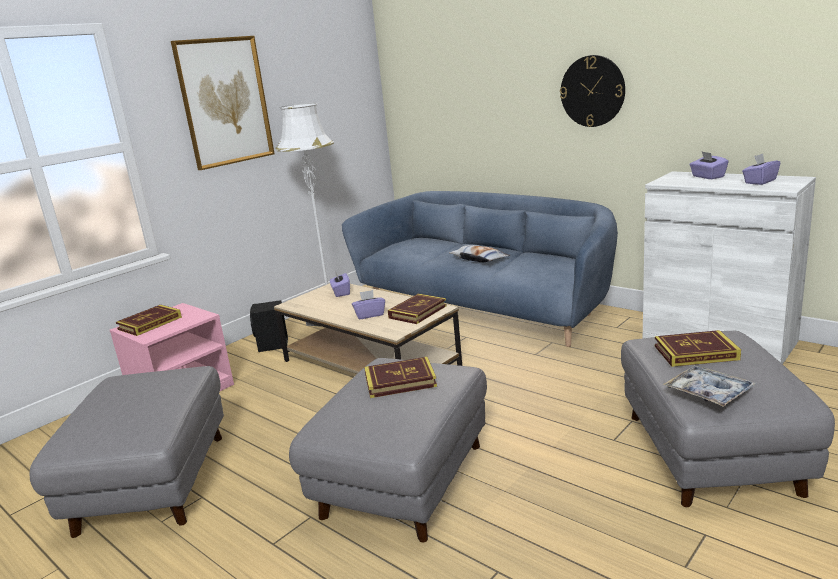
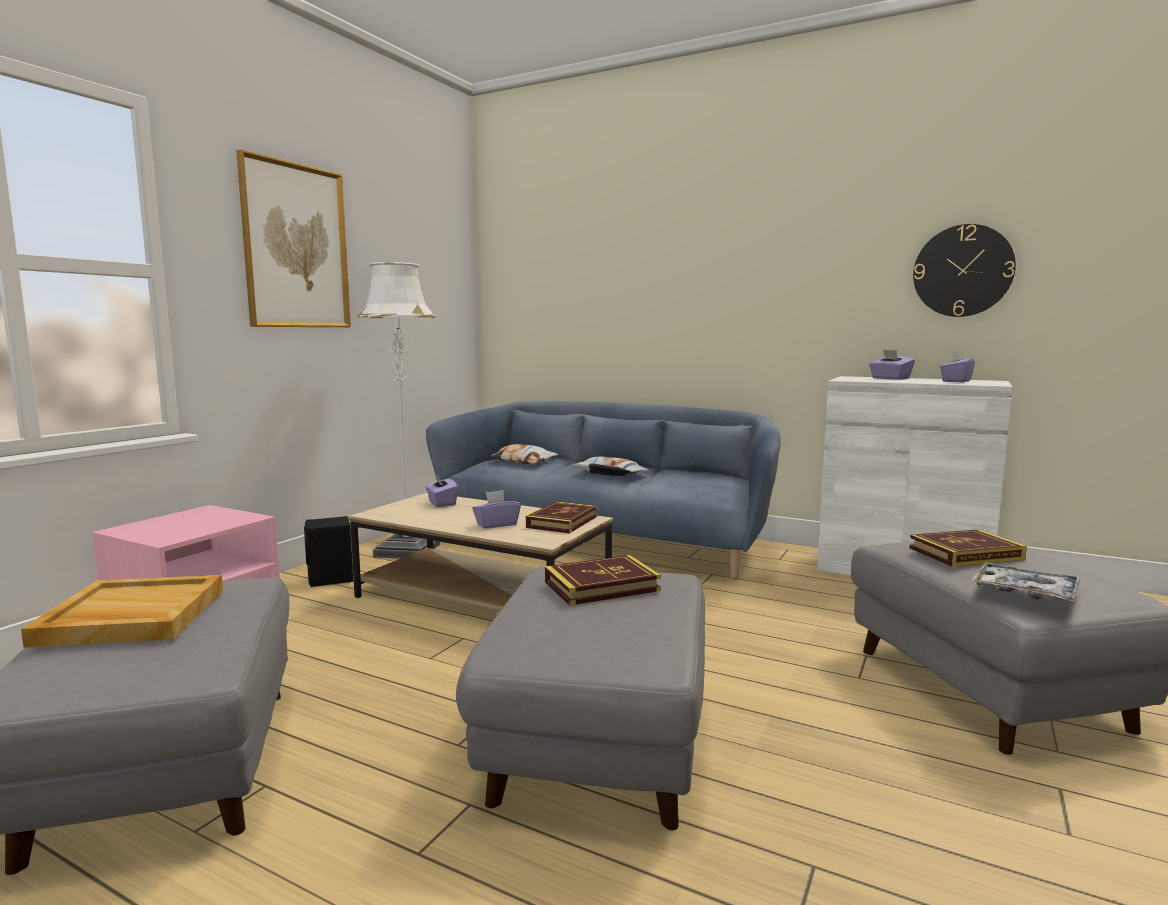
camera: 15 degrees left, 10 degrees down
book [116,305,182,336] -> none
wall clock [560,55,625,127] -> wall clock moved to [913,224,1016,317]
none -> beige tray [21,575,223,648]
none -> pillow [487,444,558,464]

